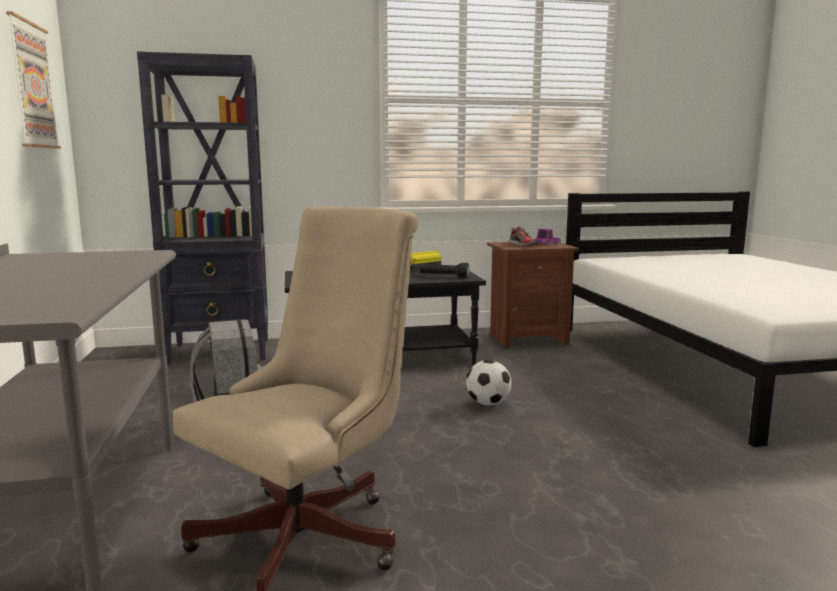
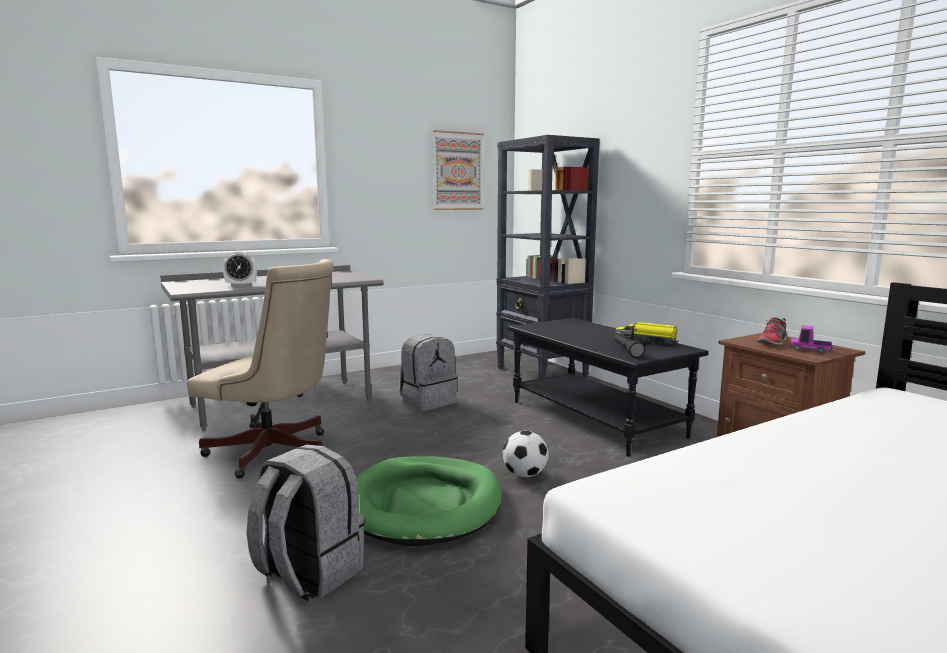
camera: 70 degrees right, 0 degrees up
none -> alarm clock [223,251,257,287]
none -> grey backpack [247,444,365,601]
none -> green dog bed [356,456,502,546]

